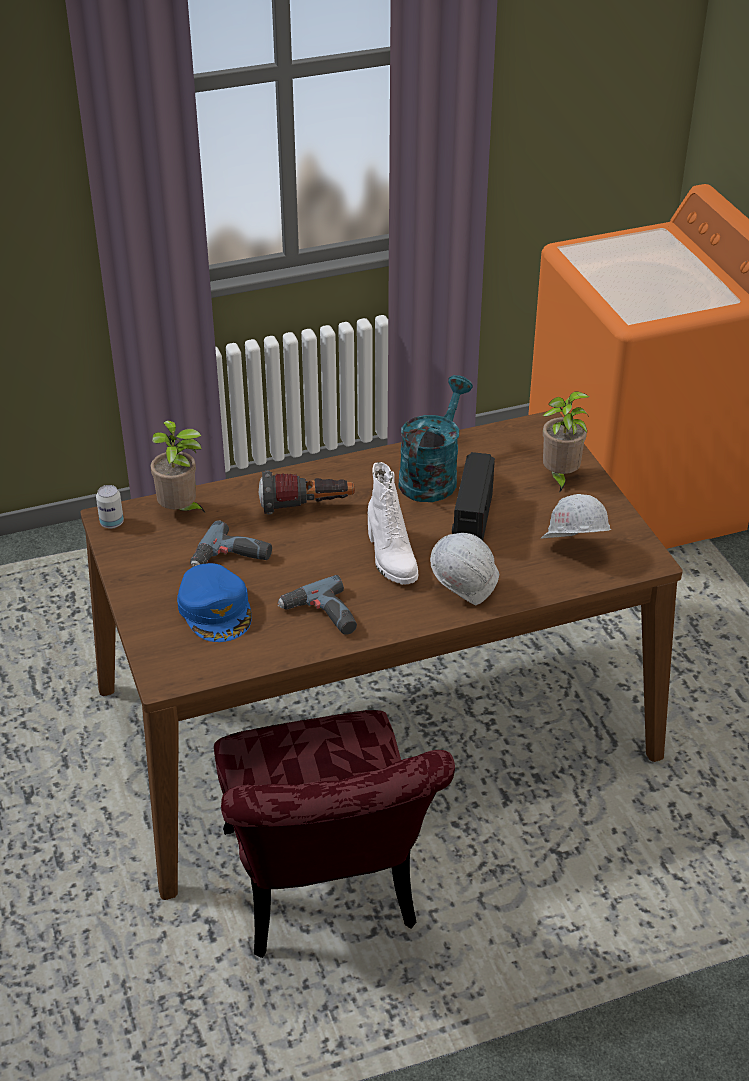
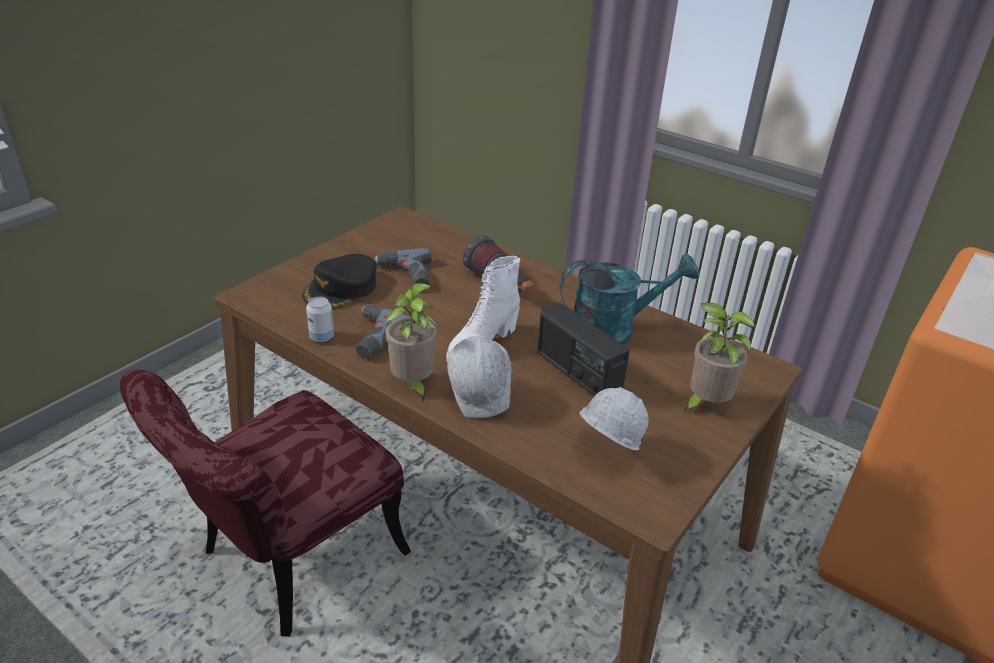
camera: 55 degrees right, 5 degrees down
can [96,485,124,529] -> can moved to [306,297,334,342]
potted plant [150,420,206,514] -> potted plant moved to [385,283,439,402]
blue cap [177,563,252,642] -> black cap [302,254,377,309]
radio [452,452,495,541] -> radio turned 105 degrees counterclockwise [537,302,630,396]

